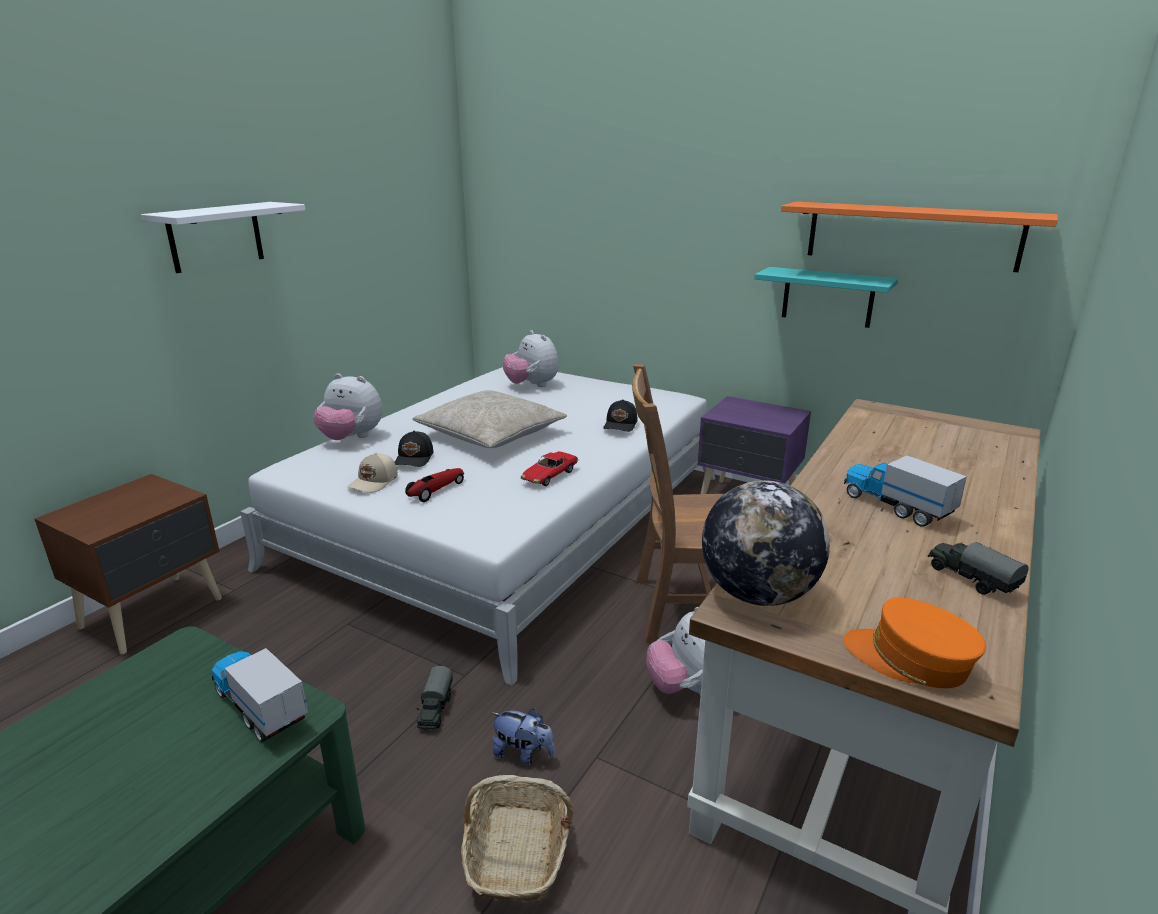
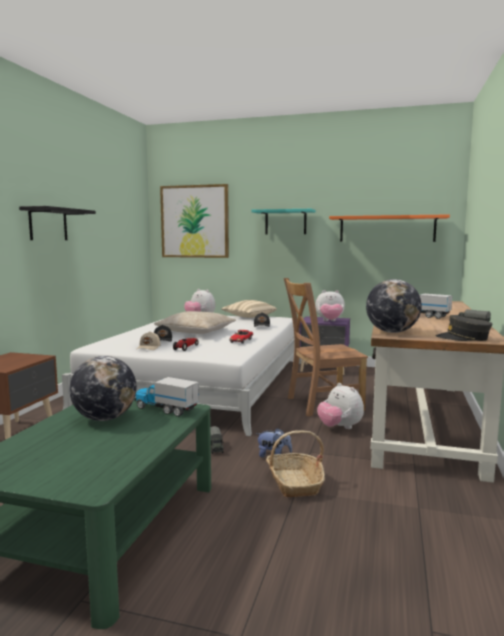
camera: 15 degrees left, 15 degrees down
white shelf [141,202,305,273] -> black shelf [19,206,96,240]
plush toy [313,373,382,440] -> plush toy moved to [315,290,345,321]
turquoise shelf [754,267,898,328] -> turquoise shelf moved to [251,209,315,234]
orange cap [843,598,986,688] -> grey cap [435,315,492,341]
none -> globe [70,356,137,421]
none -> picture [160,184,229,258]
none -> beige pillow [221,300,277,318]

